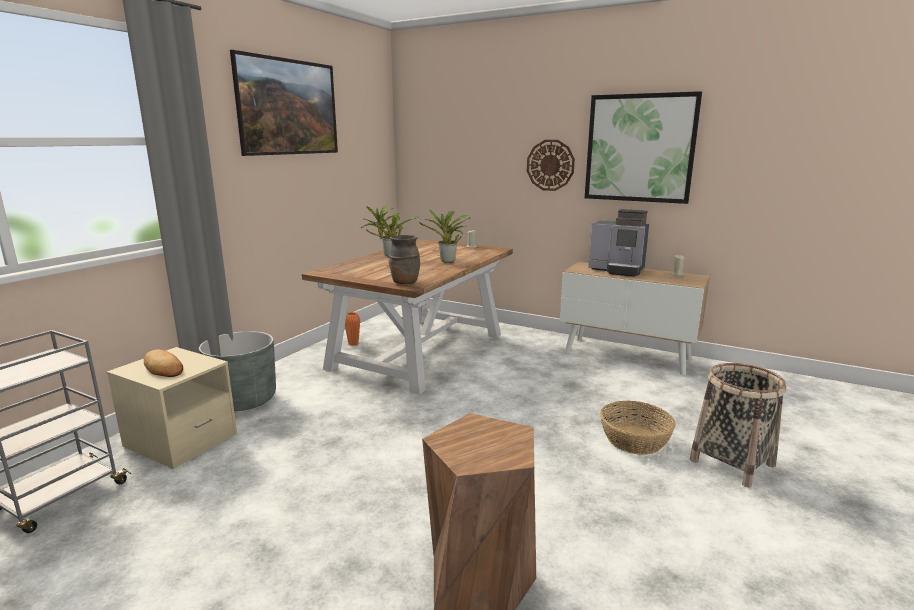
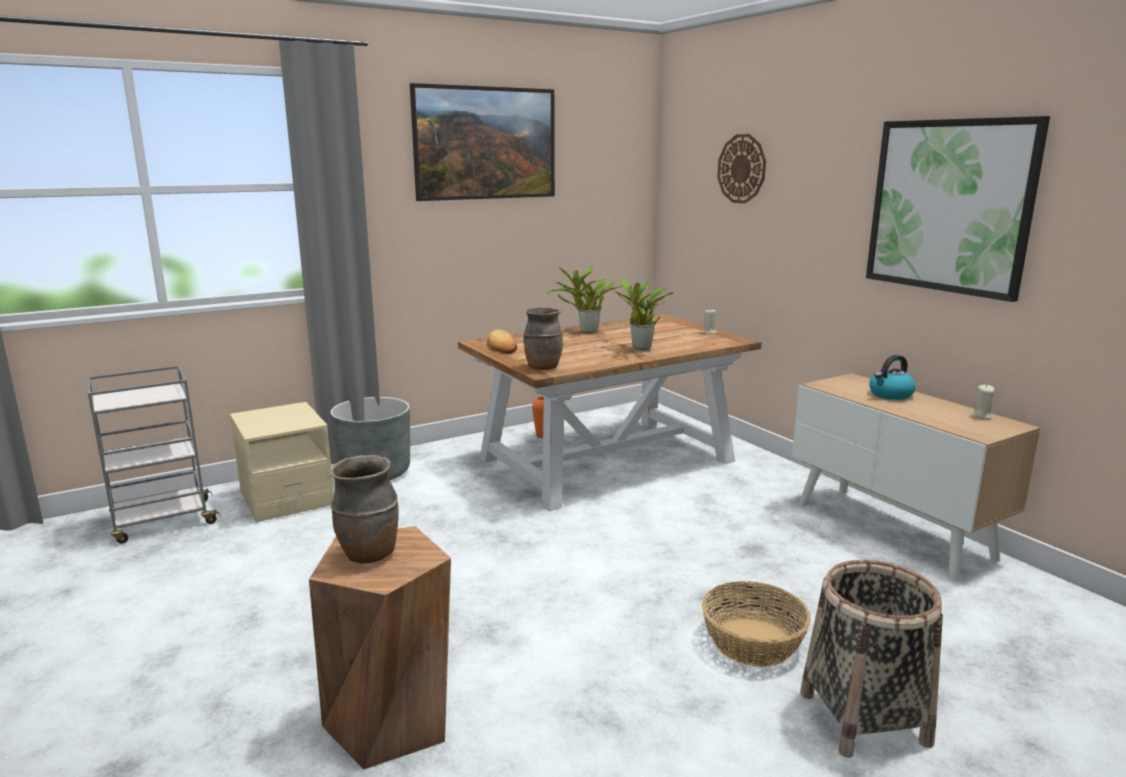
camera: 30 degrees right, 0 degrees up
bread [144,349,183,377] -> bread moved to [487,330,517,353]
wall clock [527,140,575,191] -> wall clock moved to [717,134,766,204]
coffee machine [588,209,649,277] -> kettle [869,355,916,400]
none -> brown vase [330,455,399,564]

